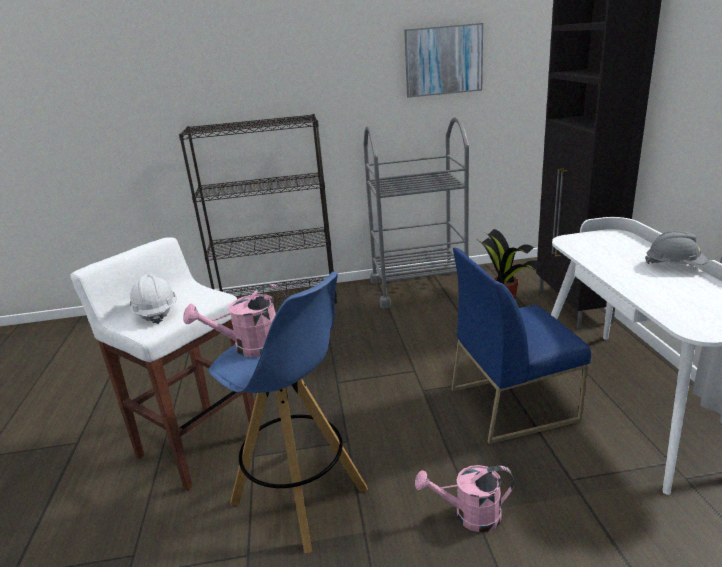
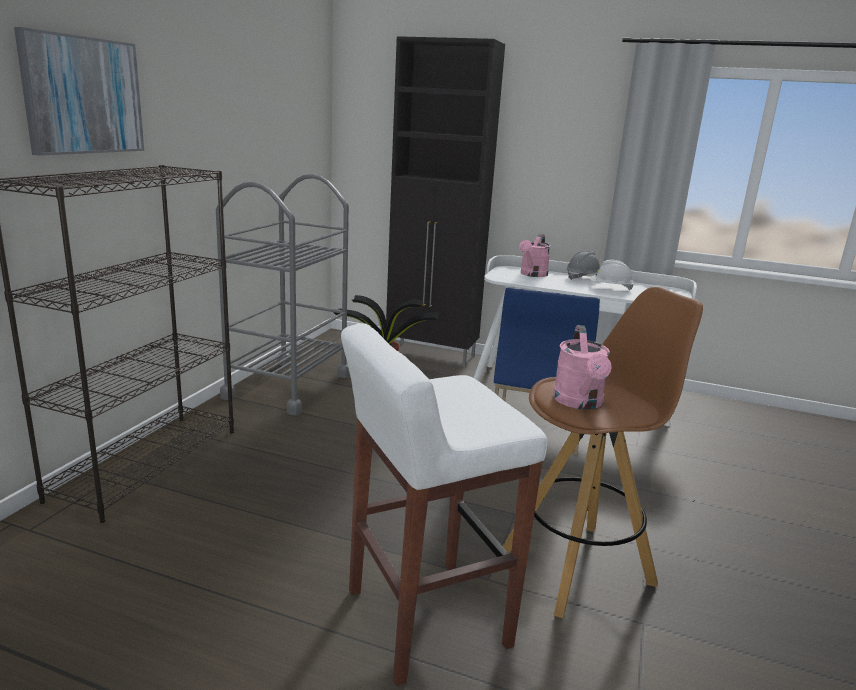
camera: 65 degrees left, 5 degrees down
white hard hat [129,274,177,324] -> white hard hat moved to [590,260,634,290]
blue stool [209,271,368,553] -> brown stool [503,287,703,618]
picture [404,23,483,98] -> picture moved to [14,27,144,156]
pink watering can [415,465,514,532] -> pink watering can moved to [519,234,551,277]

